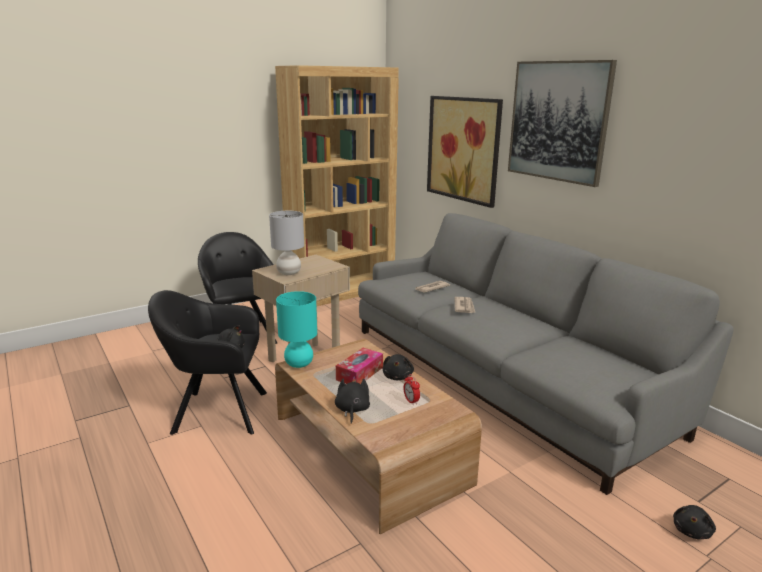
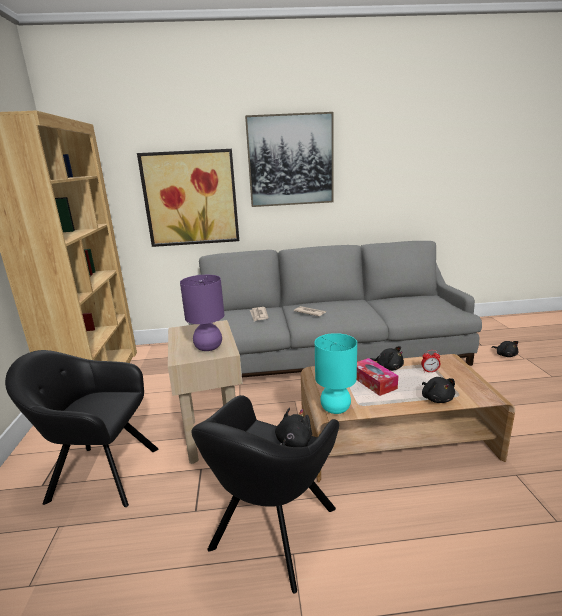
camera: 60 degrees left, 0 degrees up
grey table lamp [269,211,304,275] -> purple table lamp [180,275,225,351]
black plush toy [335,377,370,424] -> black plush toy turned 135 degrees counterclockwise [422,377,455,403]

